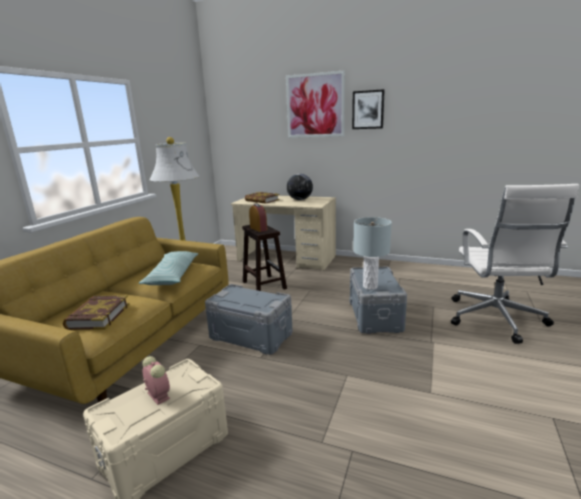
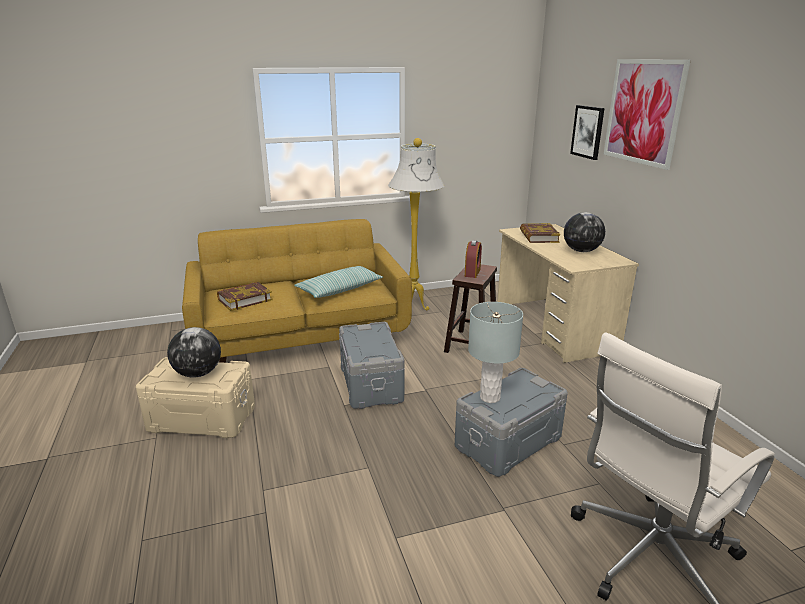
camera: 50 degrees right, 5 degrees up
alarm clock [142,356,170,405] -> globe [167,327,221,378]
picture [352,89,384,129] -> picture moved to [570,105,605,160]

